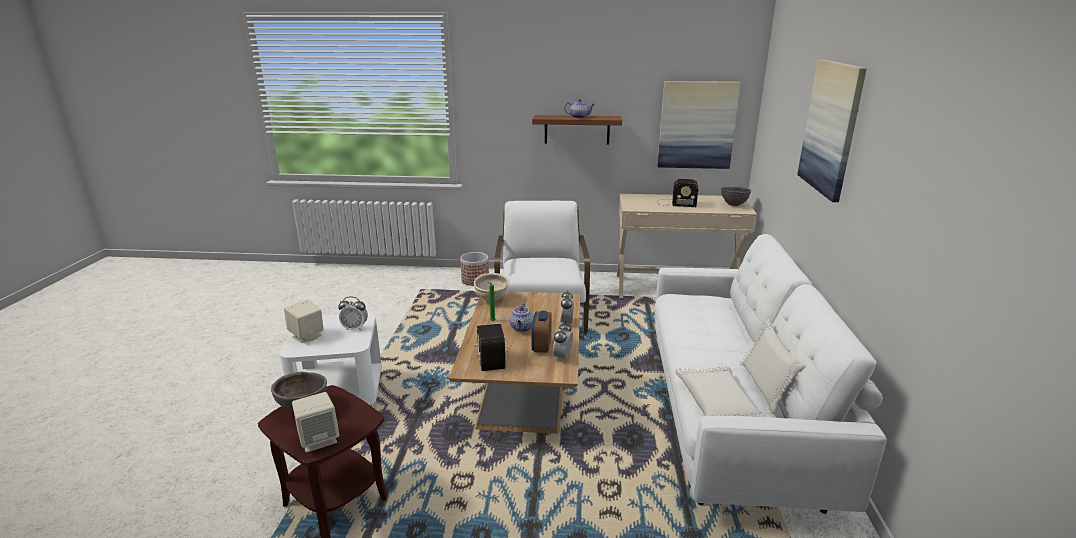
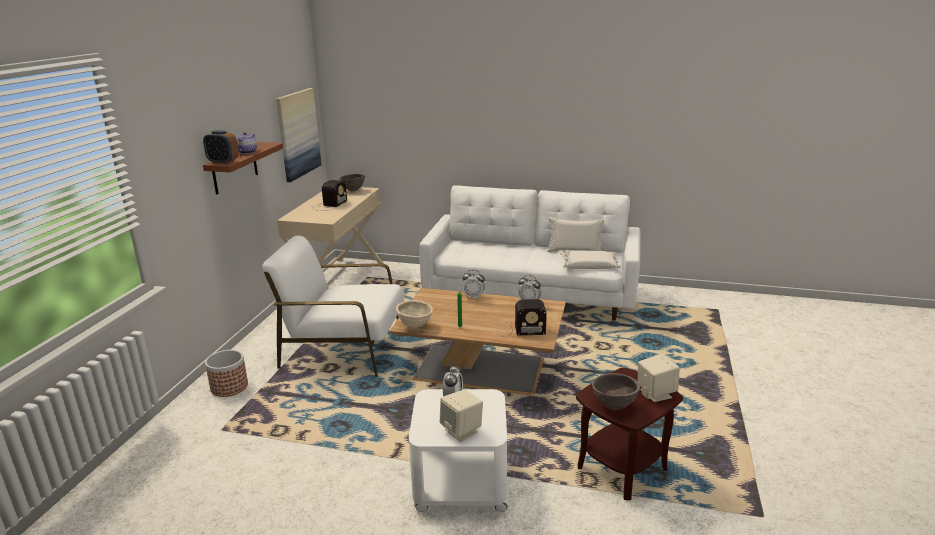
camera: 80 degrees left, 0 degrees up
teapot [509,304,534,332] -> none
alarm clock [531,311,552,353] -> alarm clock moved to [203,130,239,164]
picture [797,59,867,202] -> none

